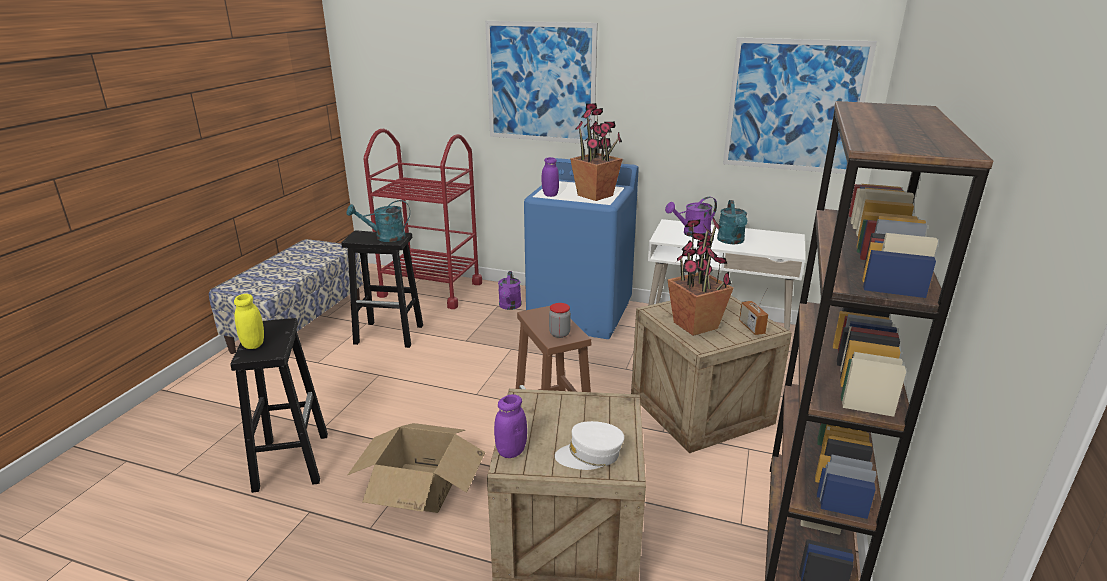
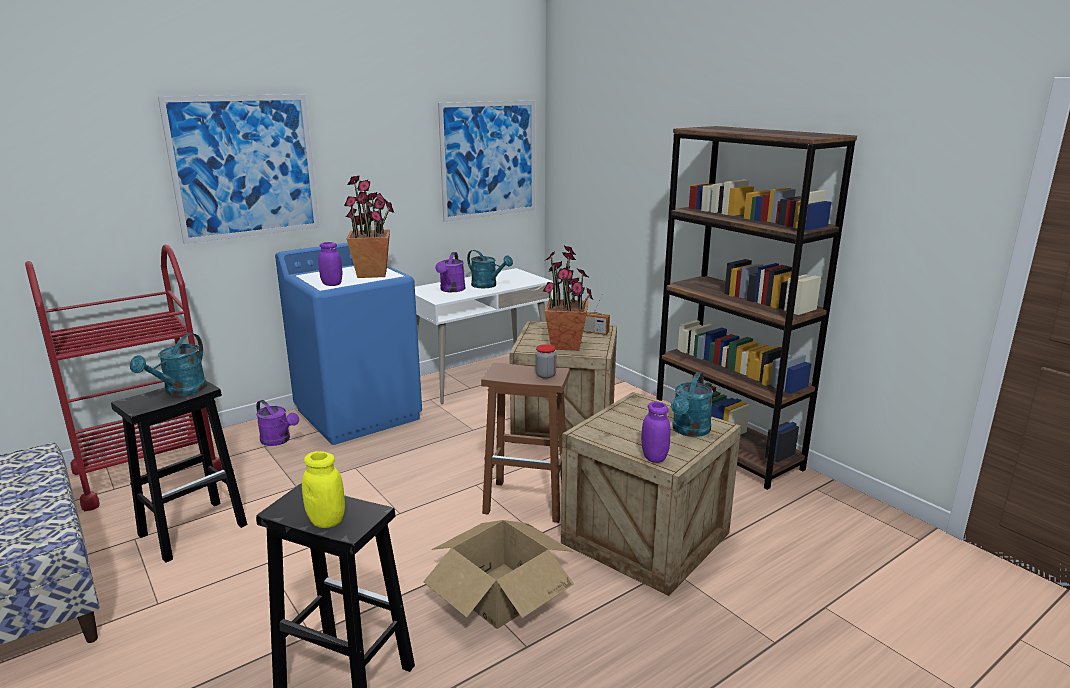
camera: 55 degrees left, 5 degrees down
white cap [555,421,624,470] -> turquoise watering can [671,372,713,437]

